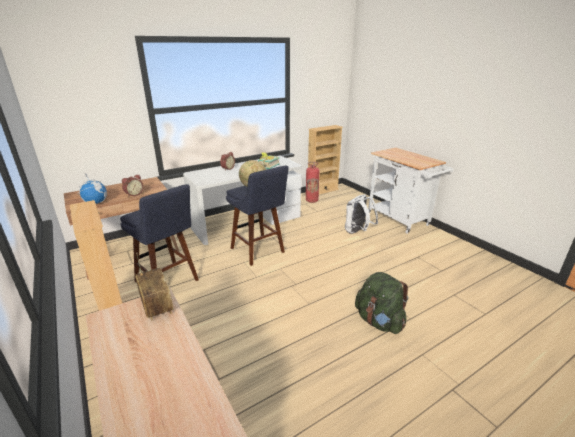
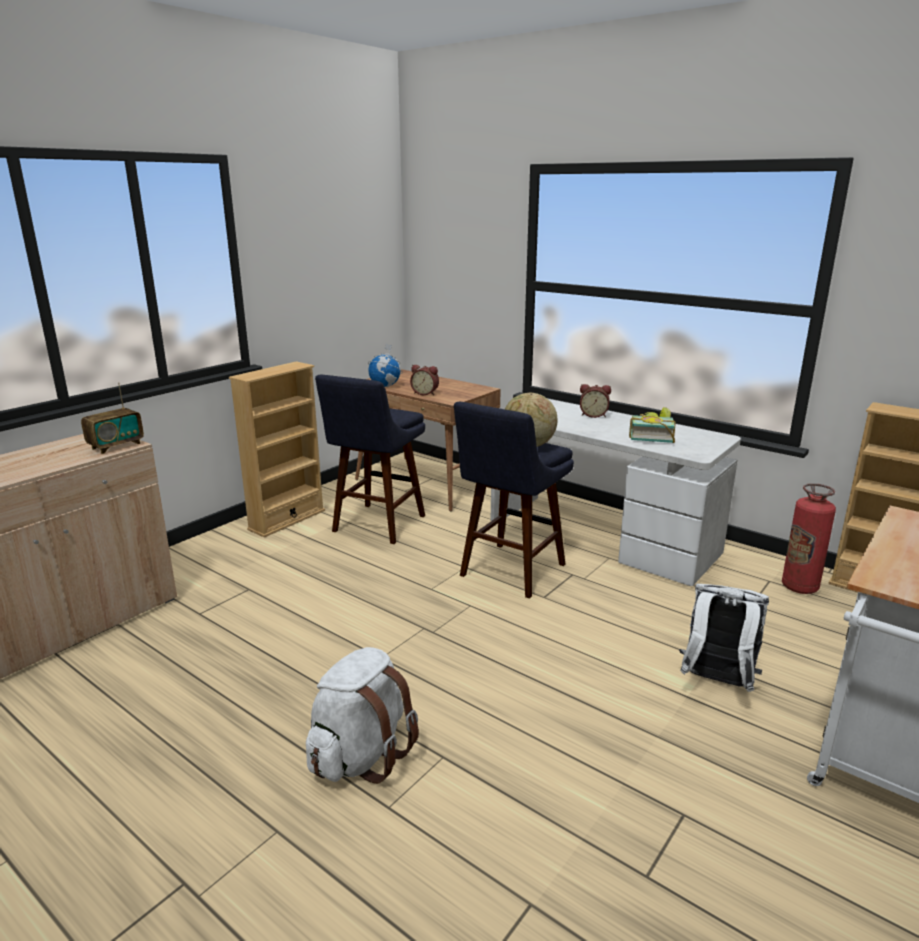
camera: 70 degrees right, 5 degrees down
green backpack [355,272,408,334] -> white backpack [306,647,419,784]

